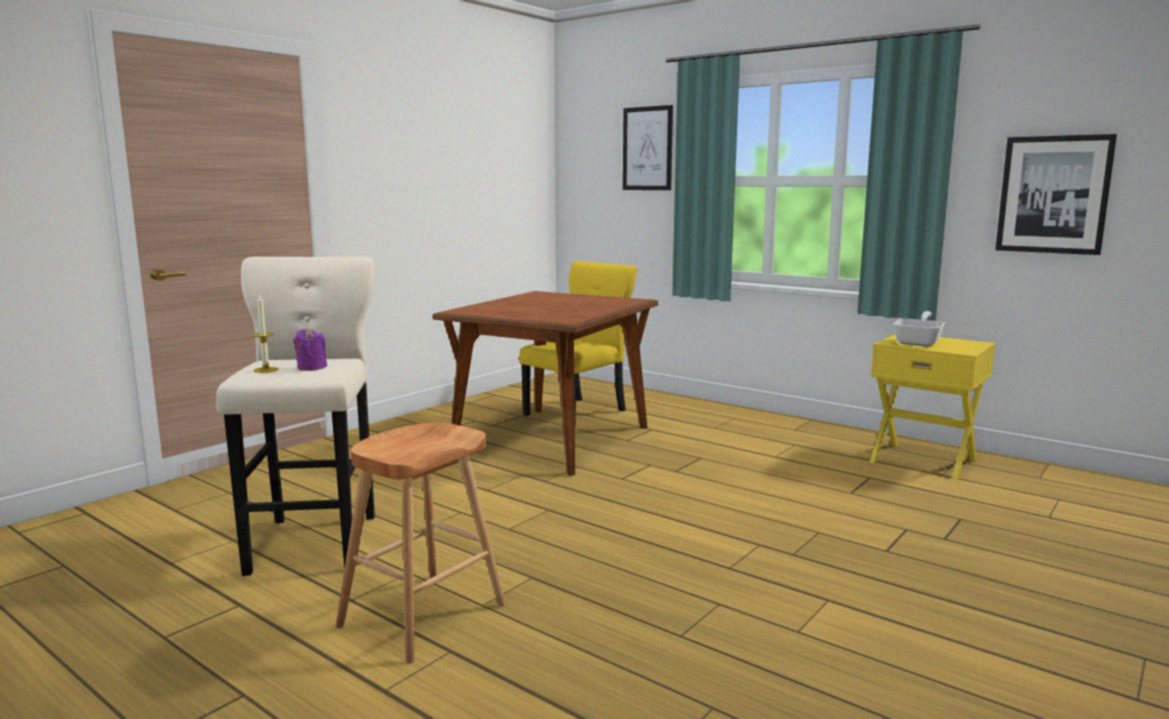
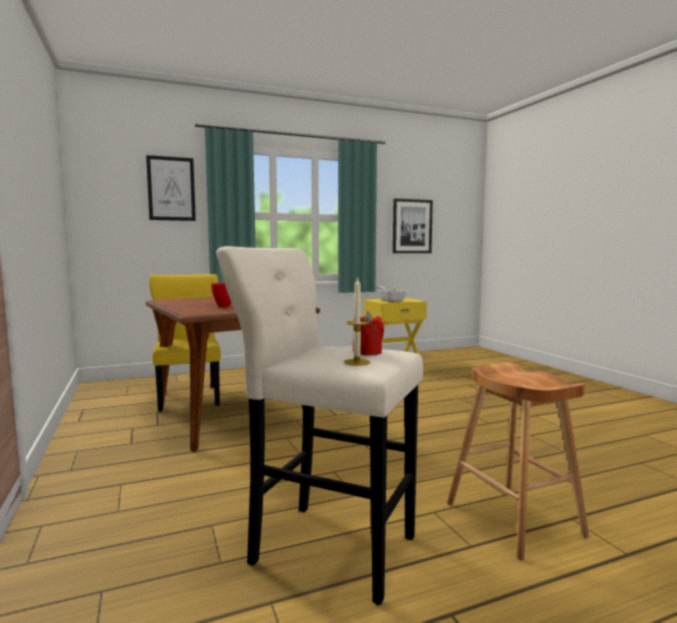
camera: 60 degrees left, 5 degrees down
purple candle [293,328,327,371] -> red candle [353,311,384,355]
none -> red bowl [211,283,231,307]

